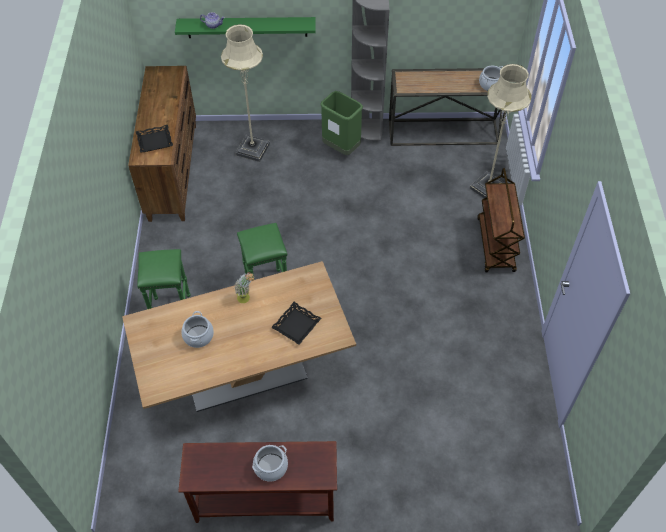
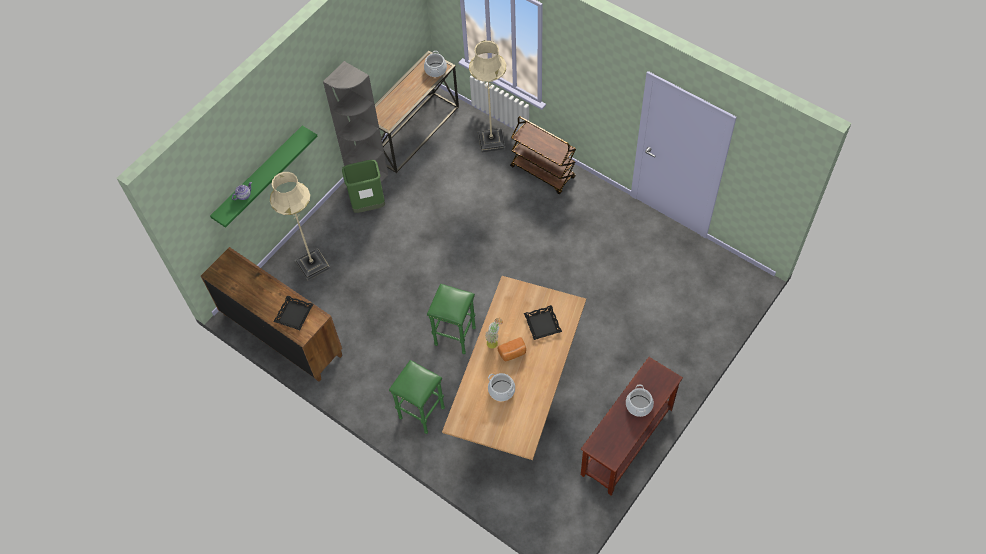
camera: 50 degrees left, 5 degrees up
none -> bread [498,337,526,361]

